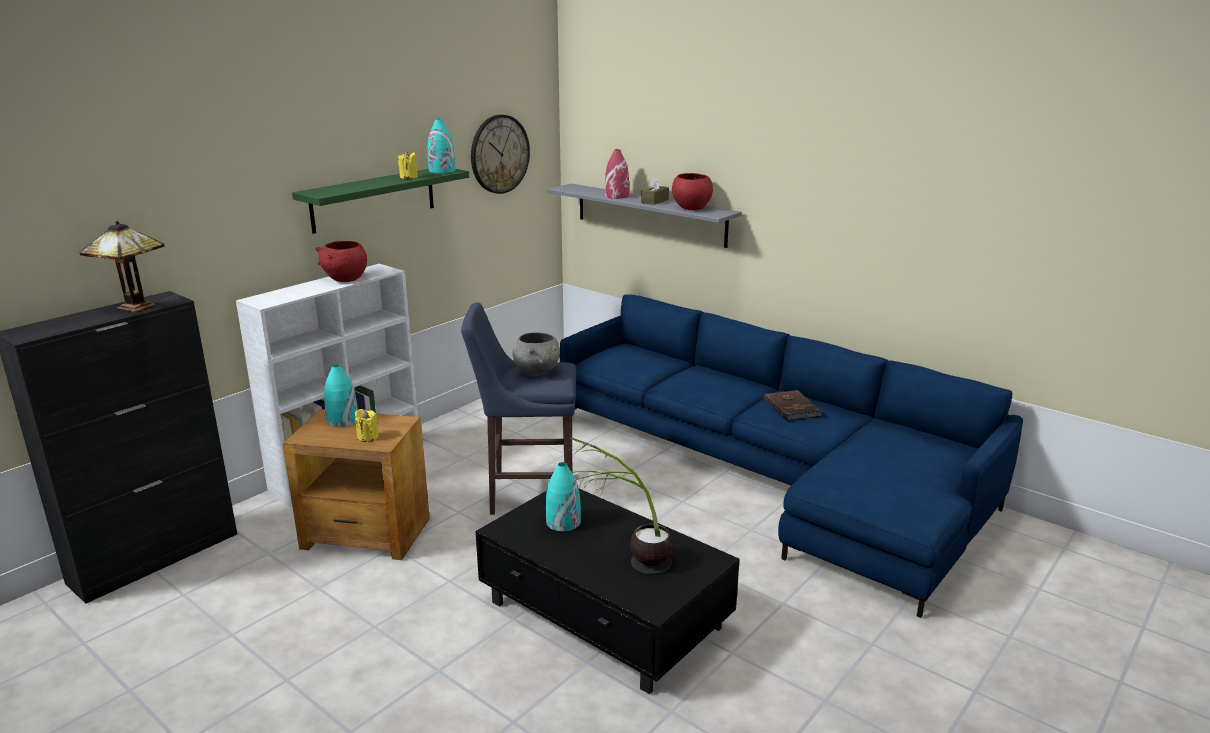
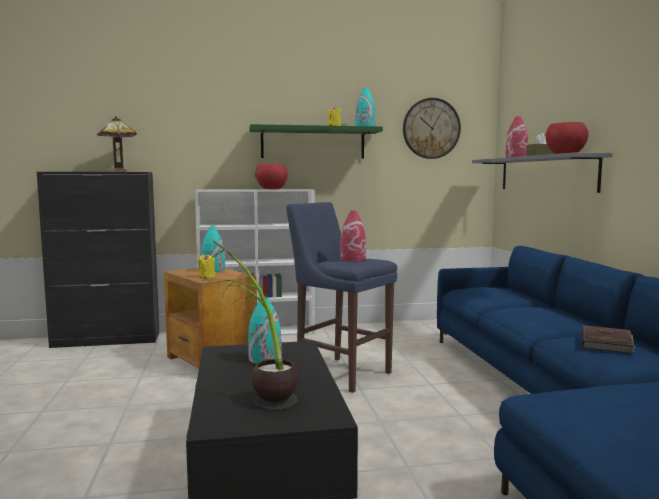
camera: 40 degrees right, 15 degrees down
grey bowl [513,332,560,376] -> red vase [340,211,366,262]

